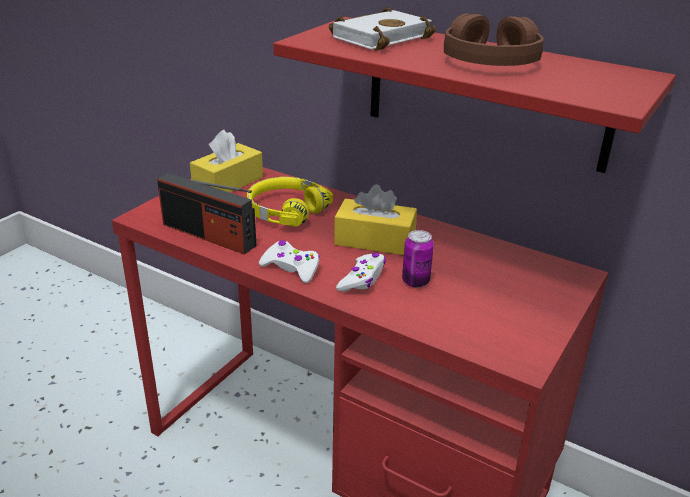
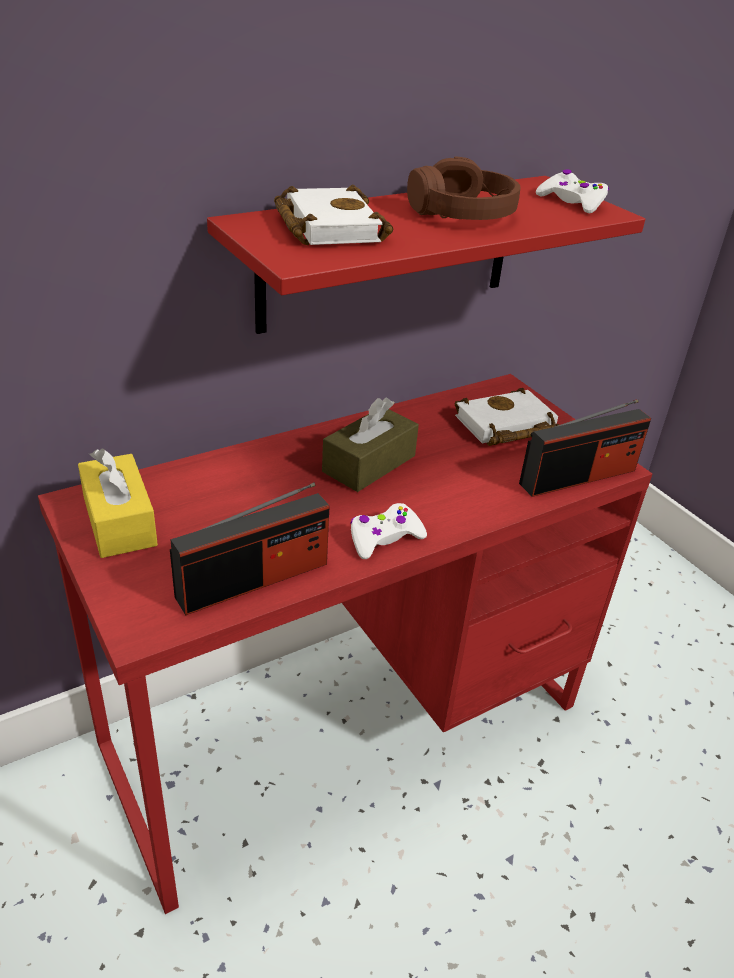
camera: 65 degrees left, 5 degrees up
yellow headphones [247,177,333,227] -> none
yellow tissue box [334,184,417,255] -> brown tissue box [322,398,419,492]
white game controller [336,253,386,292] -> white game controller moved to [536,169,609,213]
can [402,230,434,288] -> none
none -> white book [455,388,559,446]
none -> radio [519,399,651,497]

